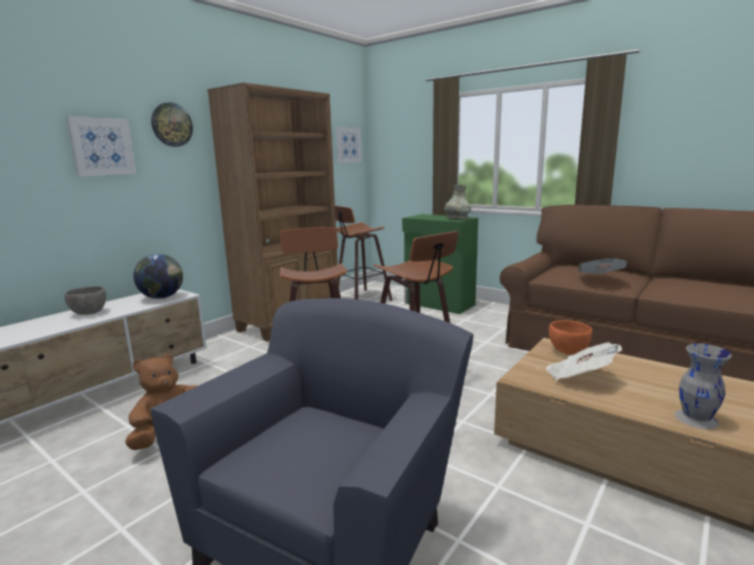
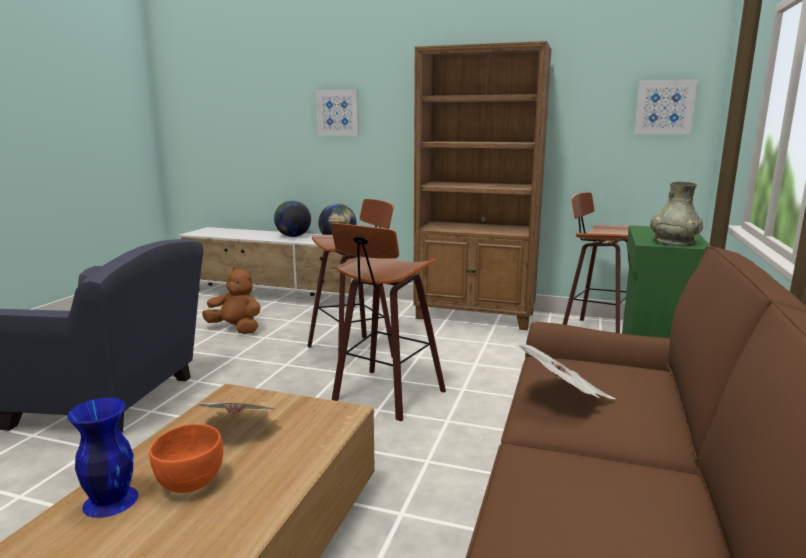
camera: 70 degrees right, 0 degrees up
grey bowl [64,286,106,315] -> globe [274,201,311,237]
wall clock [151,102,193,147] -> none
orange bowl [549,320,592,355] -> orange bowl moved to [149,424,223,493]
grey vase [675,343,732,429] -> blue vase [67,398,138,518]

